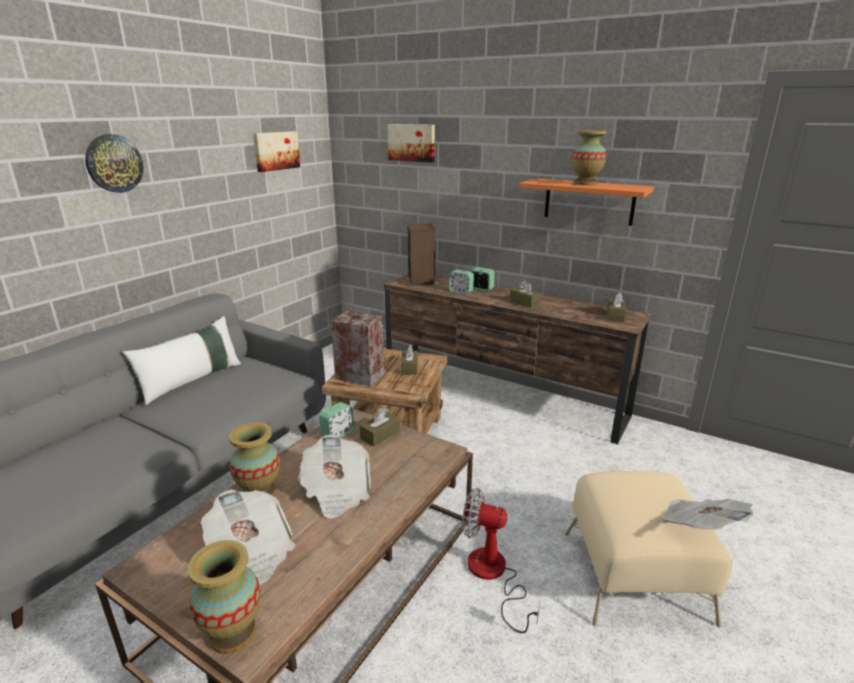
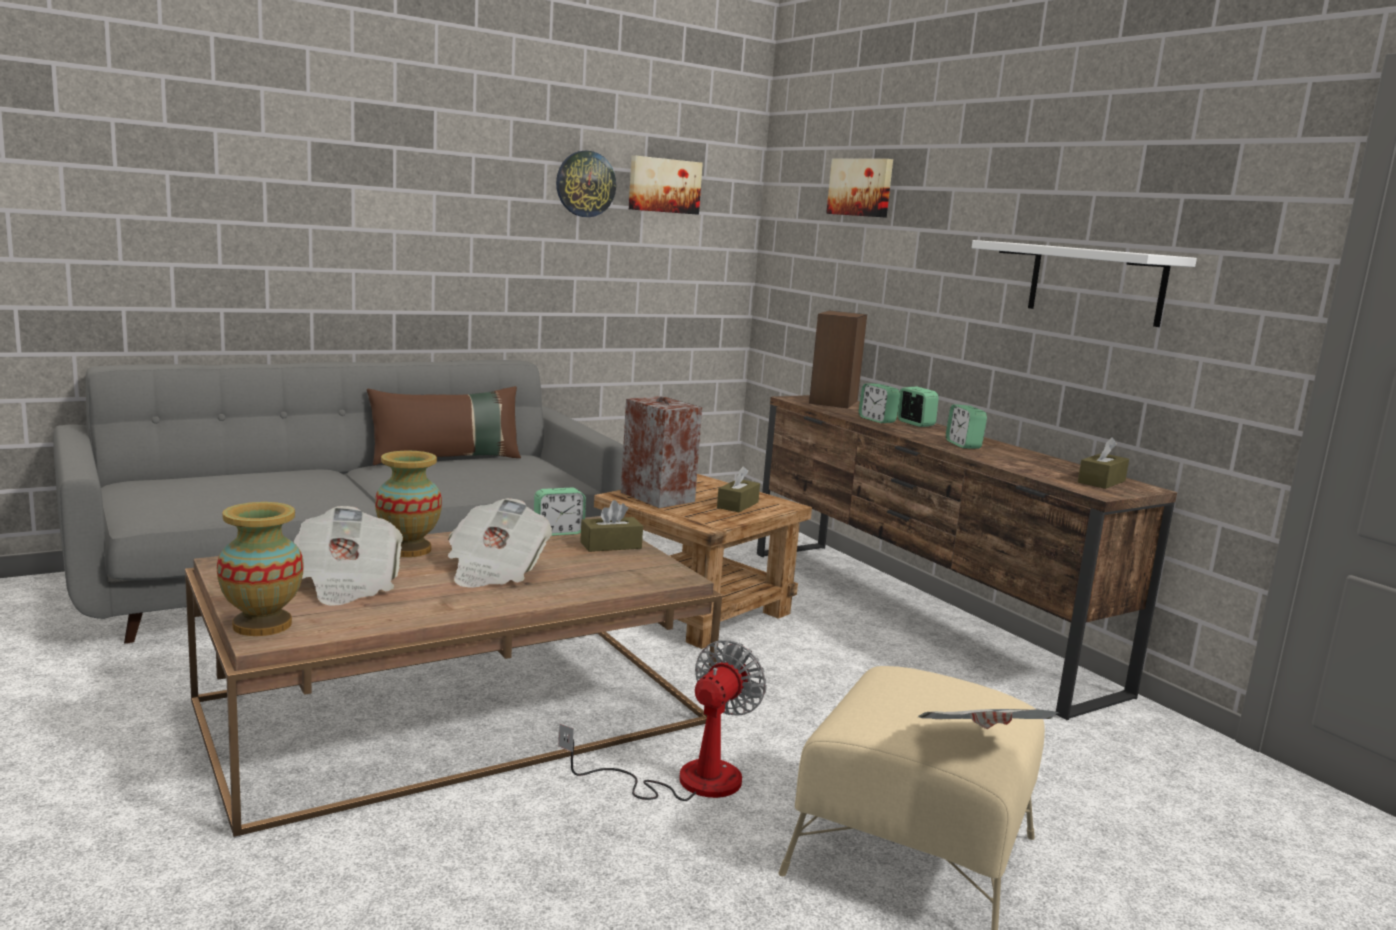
camera: 25 degrees right, 10 degrees down
wall clock [85,134,144,193] -> wall clock moved to [556,151,616,217]
white pillow [123,316,241,405] -> brown pillow [367,386,521,465]
fan [462,488,540,633] -> fan turned 75 degrees clockwise [558,640,767,801]
brown tissue box [510,280,541,308] -> alarm clock [946,404,987,449]
orange shelf [519,178,654,226] -> white shelf [972,240,1197,327]
vase [571,130,606,186] -> none

